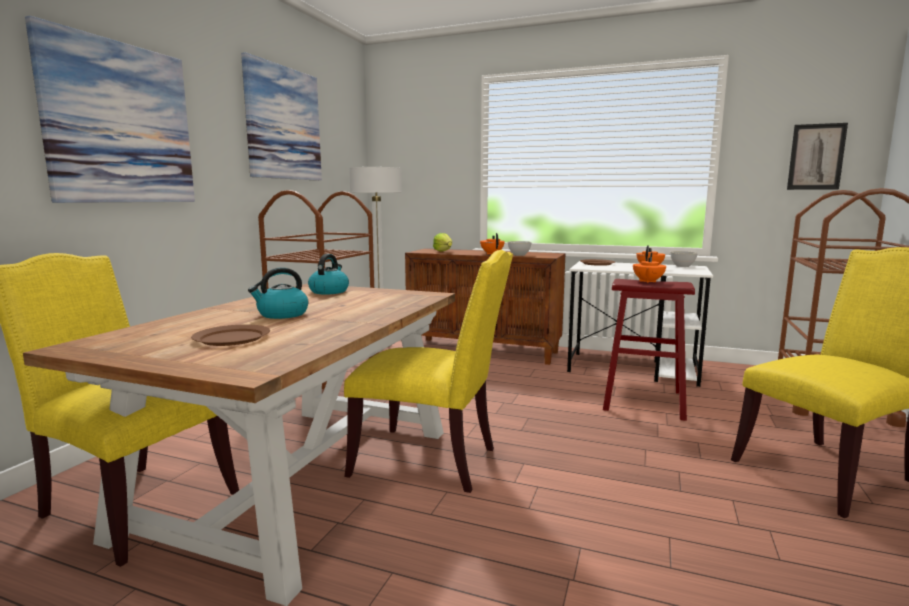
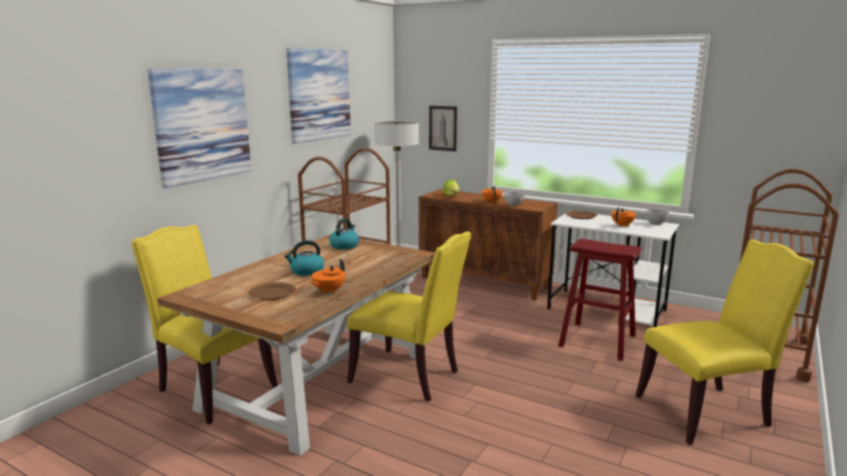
camera: 10 degrees right, 5 degrees up
orange teapot [633,253,666,283] -> orange teapot moved to [310,258,345,294]
picture [787,123,848,190] -> picture moved to [429,106,457,152]

